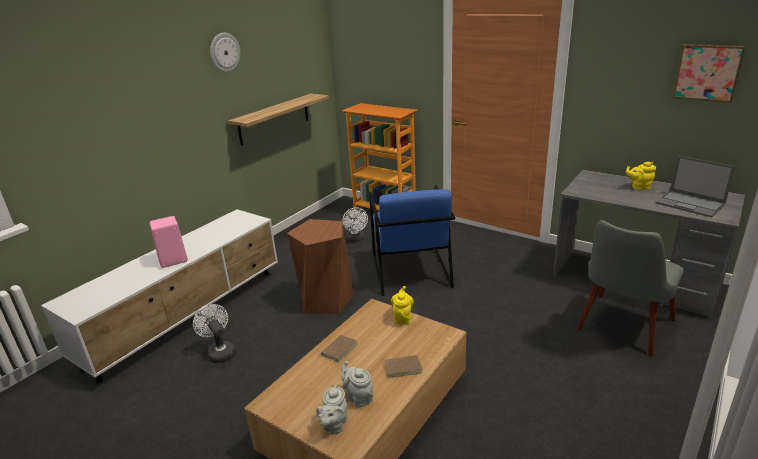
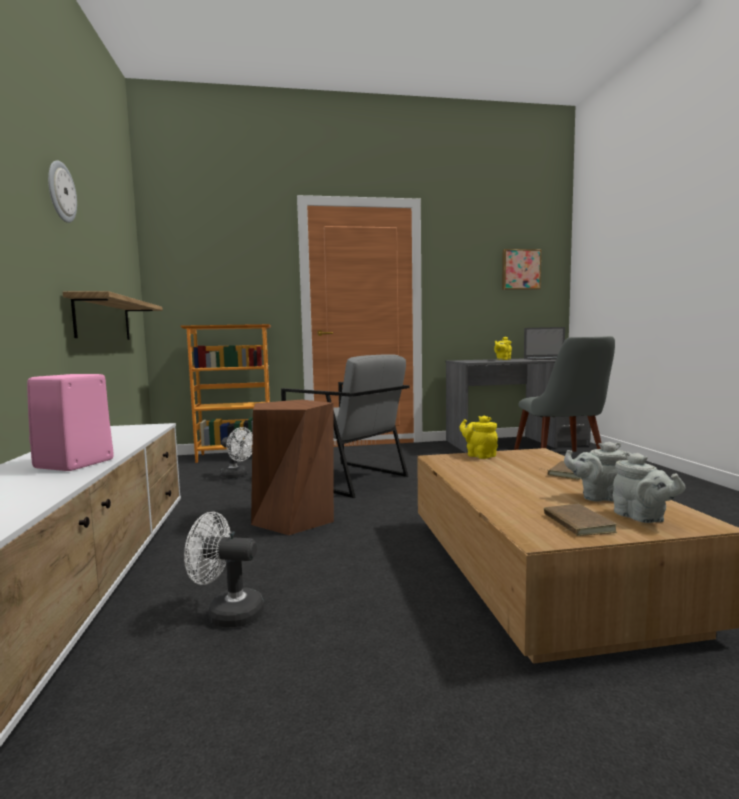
camera: 45 degrees left, 20 degrees down
brown book [320,335,358,362] -> brown book moved to [544,504,617,536]
blue armchair [369,185,455,296] -> grey armchair [281,354,410,498]

